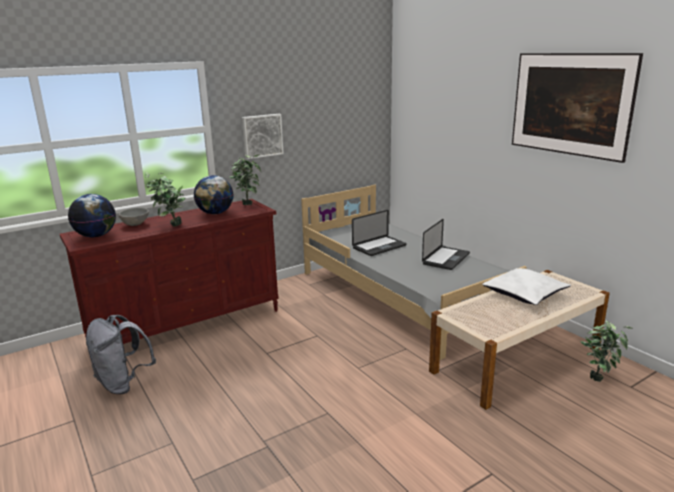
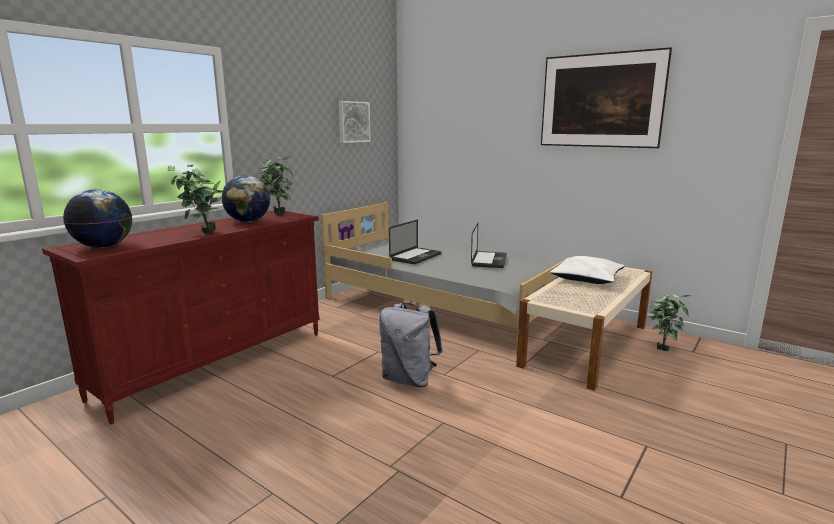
camera: 20 degrees left, 5 degrees down
grey backpack [86,315,156,394] -> grey backpack moved to [379,303,443,387]
grey bowl [119,208,149,226] -> none
picture [242,114,284,159] -> picture moved to [338,101,371,143]

